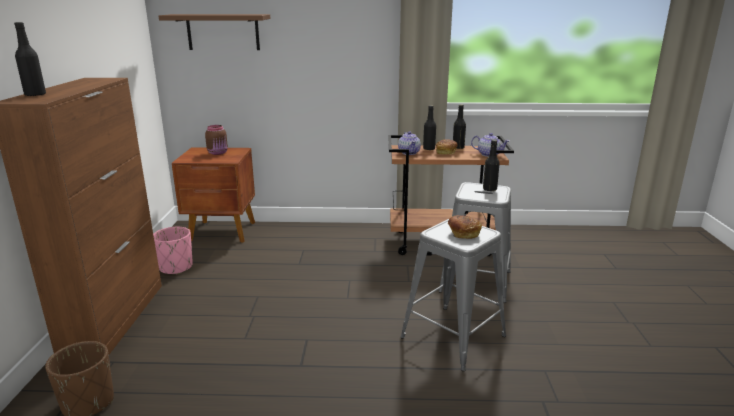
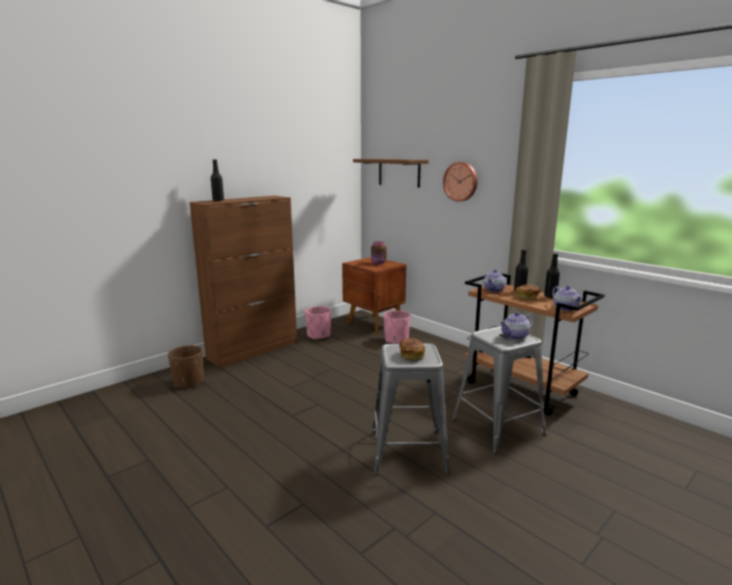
camera: 45 degrees right, 5 degrees down
black bottle [483,140,500,192] -> teapot [499,312,534,340]
none -> pink planter [384,310,411,344]
none -> wall clock [443,162,477,202]

